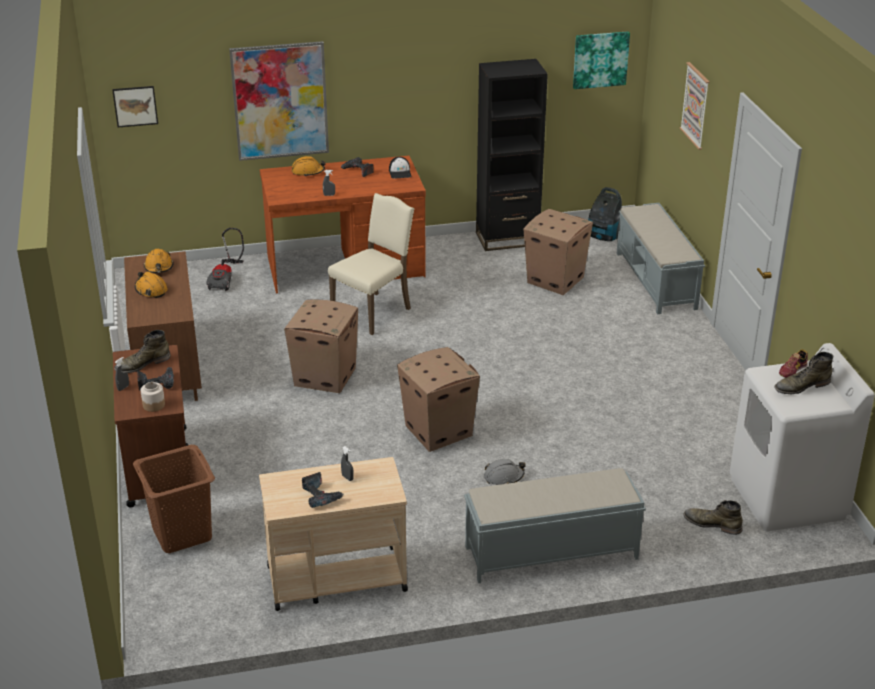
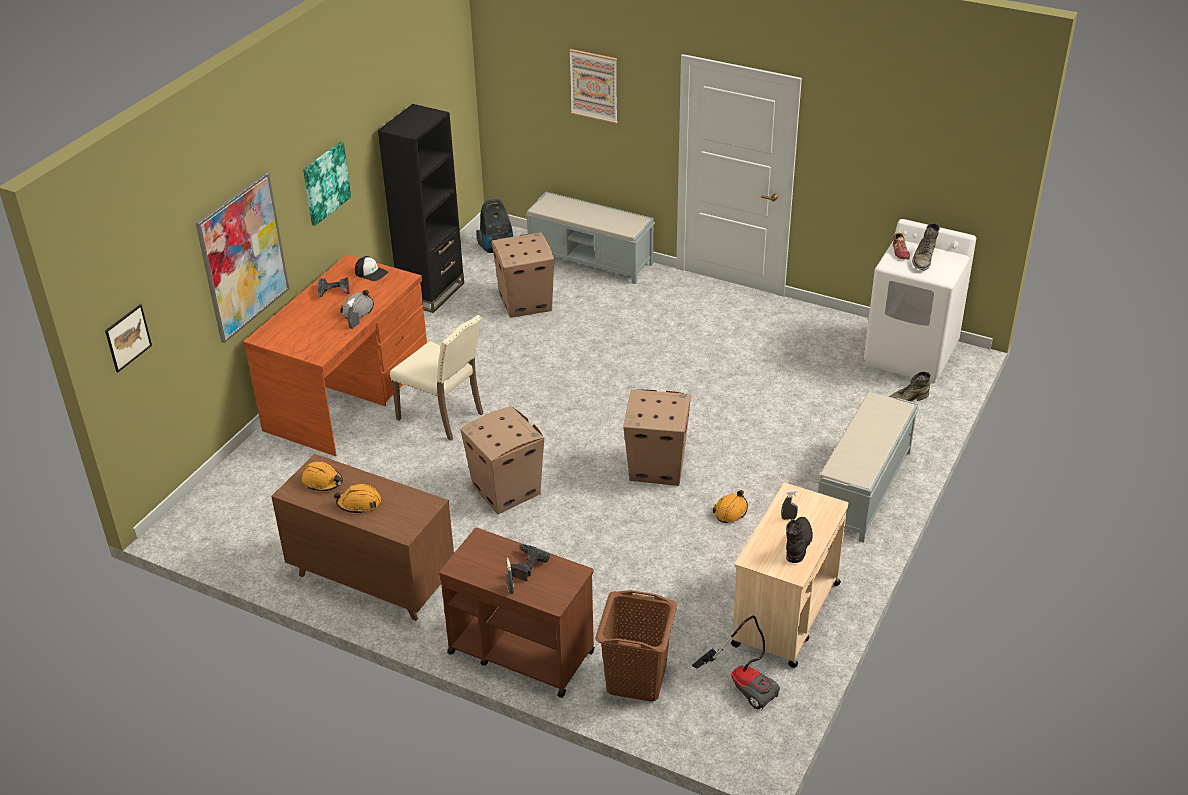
camera: 50 degrees left, 5 degrees up
green boot [114,330,171,373] -> none
jar [141,382,165,412] -> none
vacuum cleaner [206,228,244,291] -> vacuum cleaner moved to [692,616,780,710]
orange hard hat [291,156,326,176] -> orange hard hat moved to [713,490,748,523]
power drill [302,472,344,508] -> black boot [786,517,813,563]
beige chair [328,193,414,335] -> beige chair turned 135 degrees clockwise [390,315,484,441]
grey hard hat [484,459,526,485] -> grey hard hat moved to [340,290,374,319]
picture [573,31,630,89] -> picture moved to [303,142,351,226]

